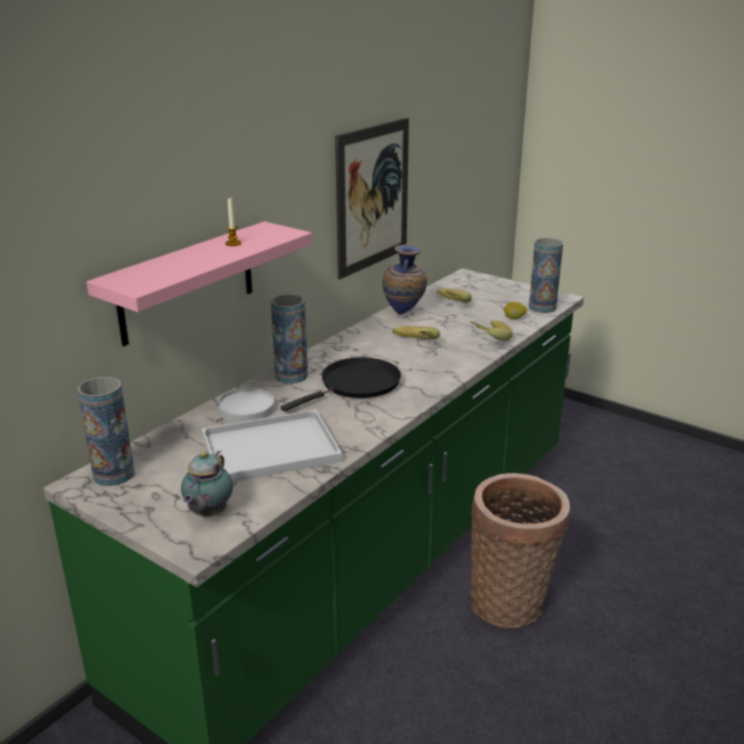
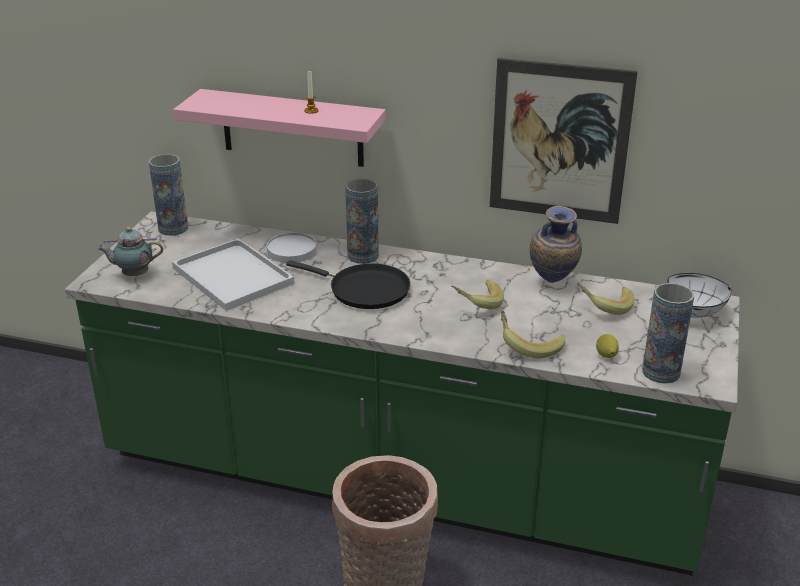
camera: 70 degrees right, 5 degrees up
none -> white bowl [668,273,732,318]

